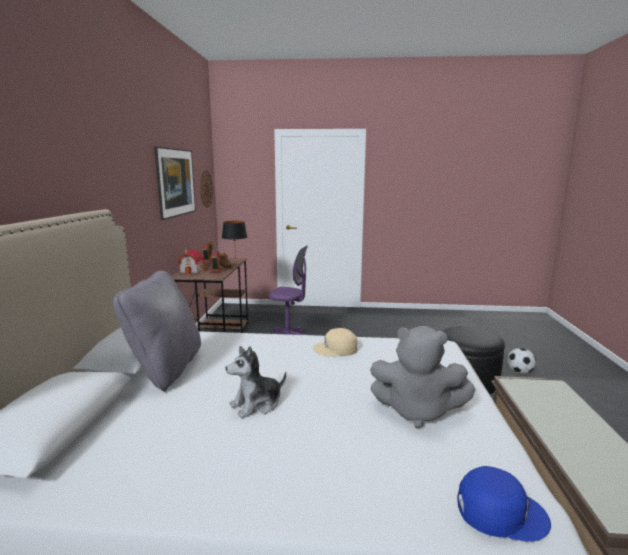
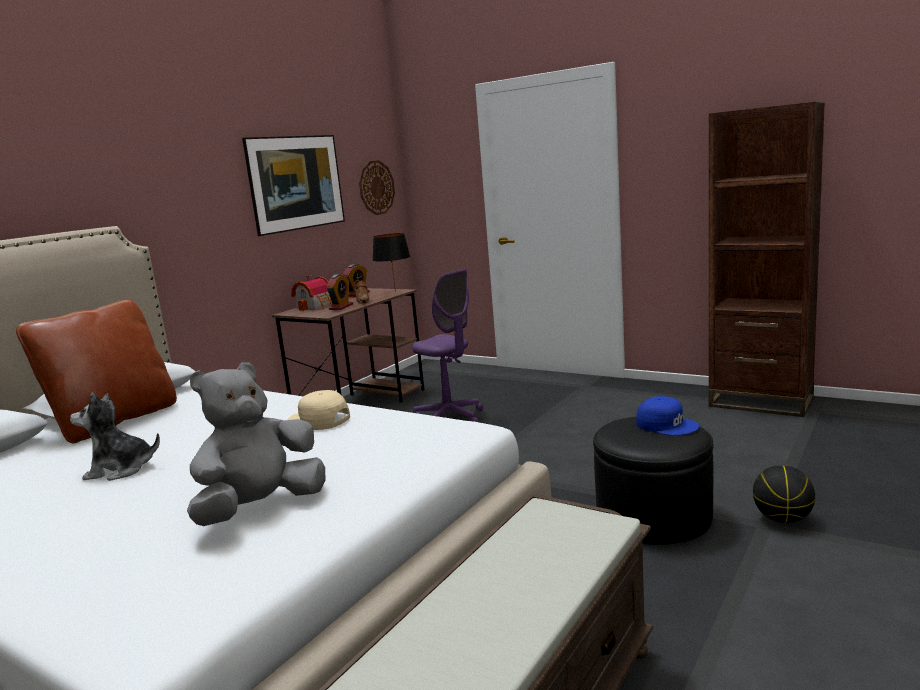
camera: 30 degrees right, 0 degrees up
grey pillow [113,270,201,392] -> brown pillow [16,300,177,443]
grey plush toy [370,326,476,428] -> grey plush toy turned 90 degrees clockwise [187,362,326,526]
blue cap [457,466,551,542] -> blue cap moved to [636,396,700,435]
football [507,348,536,374] -> basketball [753,465,815,523]
none -> brown bookcase [708,102,825,417]

